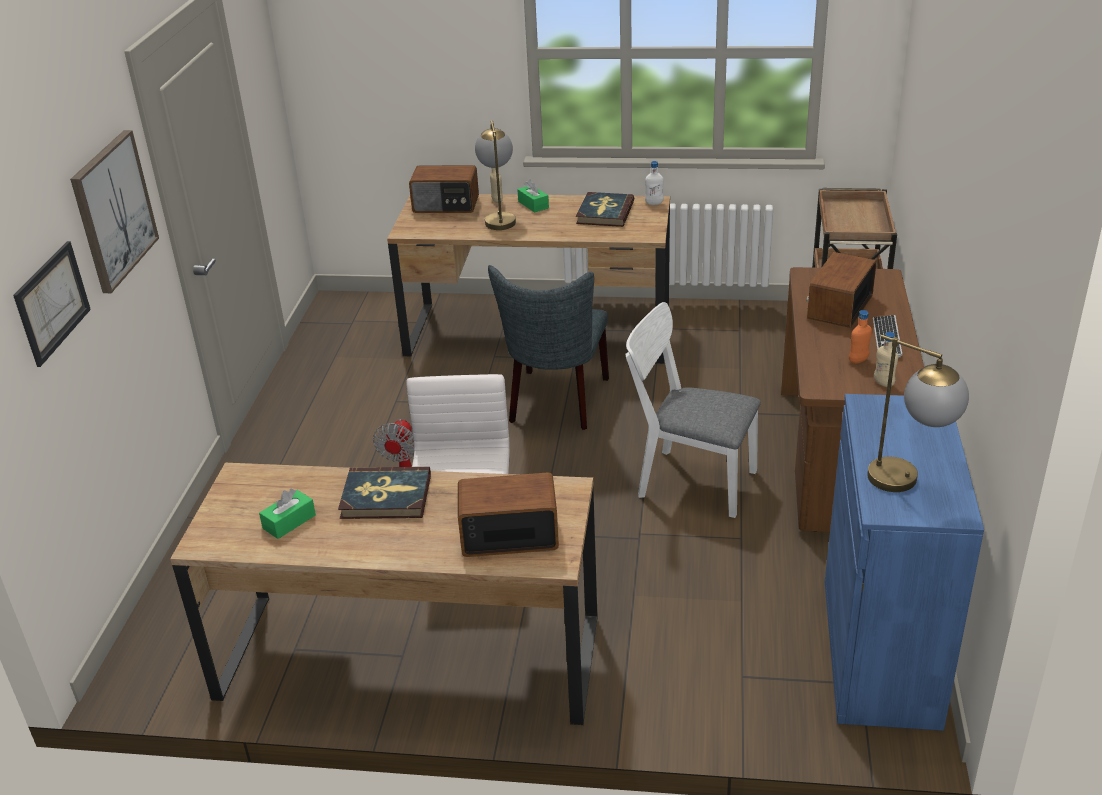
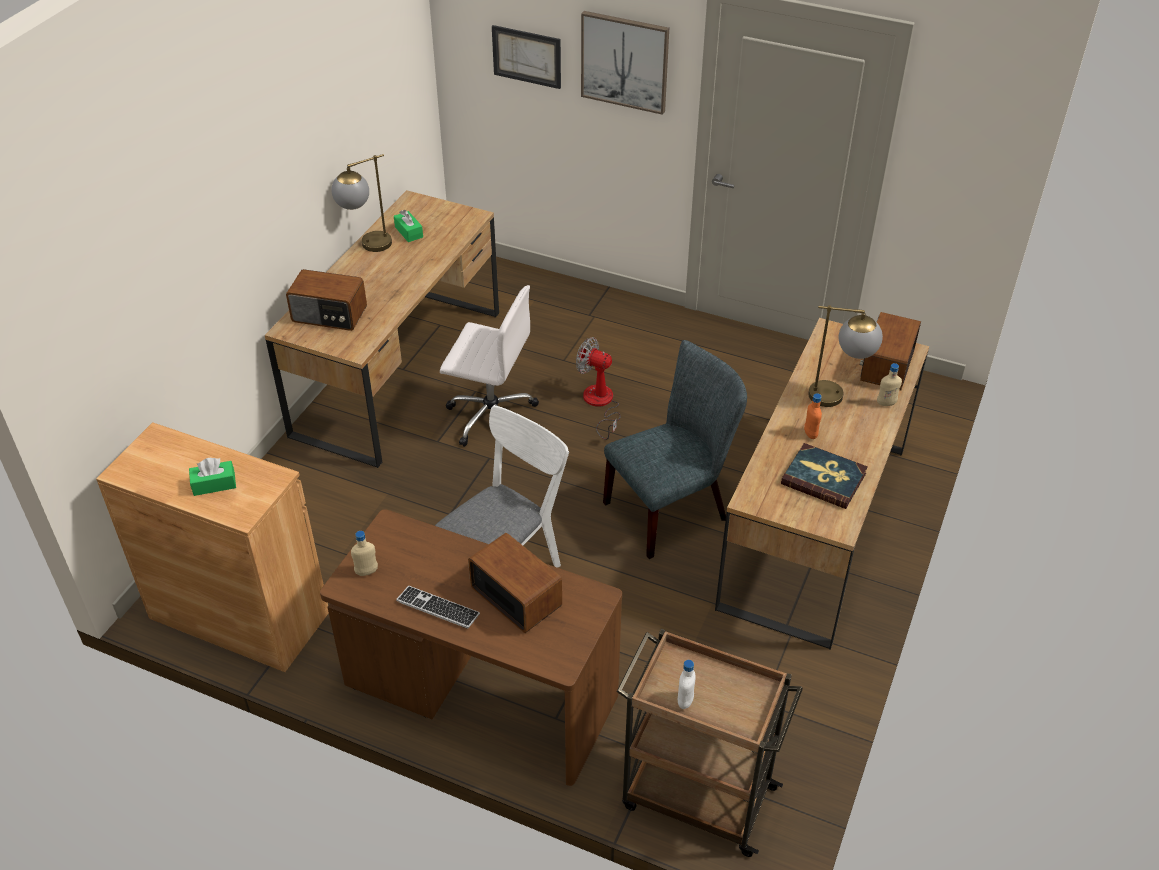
camera: 105 degrees right, 10 degrees up
book [338,467,431,519] -> none
radio [458,472,559,557] -> radio turned 90 degrees clockwise [286,269,367,331]
grey chair [488,265,609,430] -> grey chair turned 120 degrees clockwise [603,340,747,559]
green tissue box [517,180,549,212] -> green tissue box moved to [189,458,236,496]
white bottle [645,161,664,205] -> white bottle moved to [678,660,696,709]
blue cabinet [825,394,984,731] -> brown cabinet [96,422,329,672]
orange bottle [849,310,872,364] -> orange bottle moved to [804,393,822,439]
table lamp [867,335,969,492] -> table lamp moved to [331,154,392,252]

